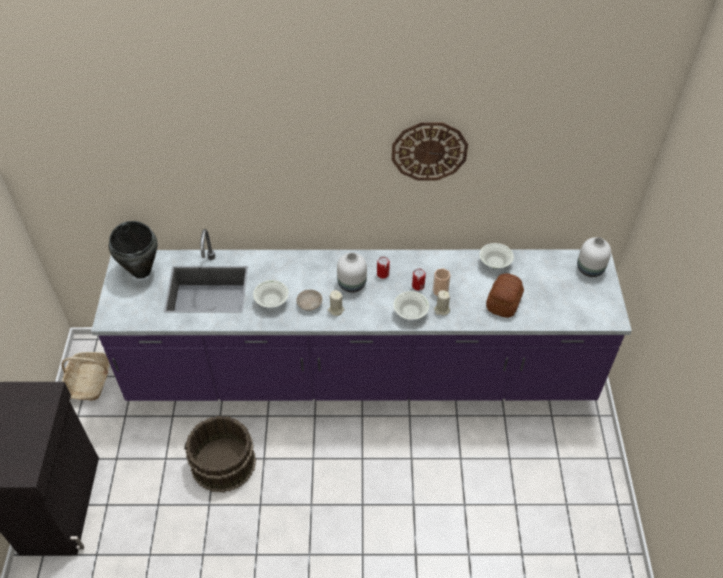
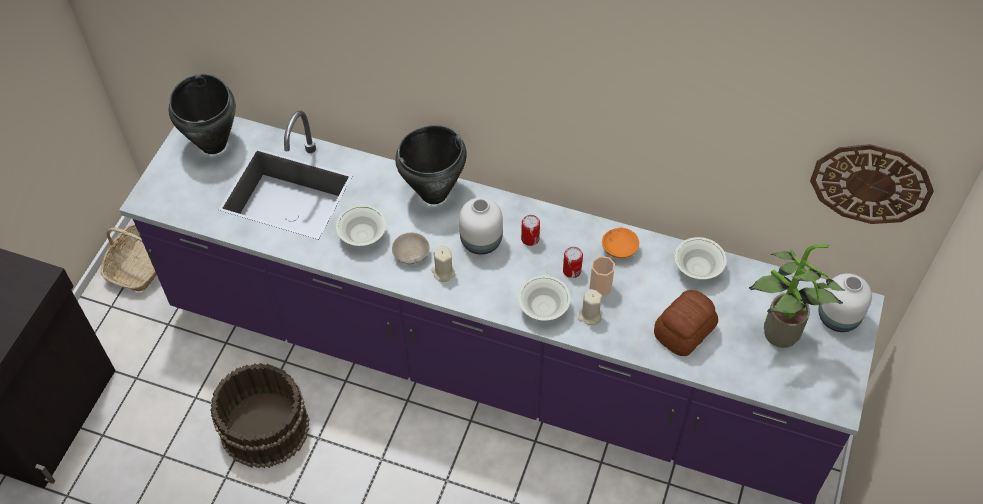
camera: 20 degrees right, 5 degrees up
wall clock [392,122,468,181] -> wall clock moved to [810,144,934,224]
none -> black cooking pot [395,125,466,204]
none -> orange bowl [602,227,639,258]
none -> potted plant [749,244,845,348]

